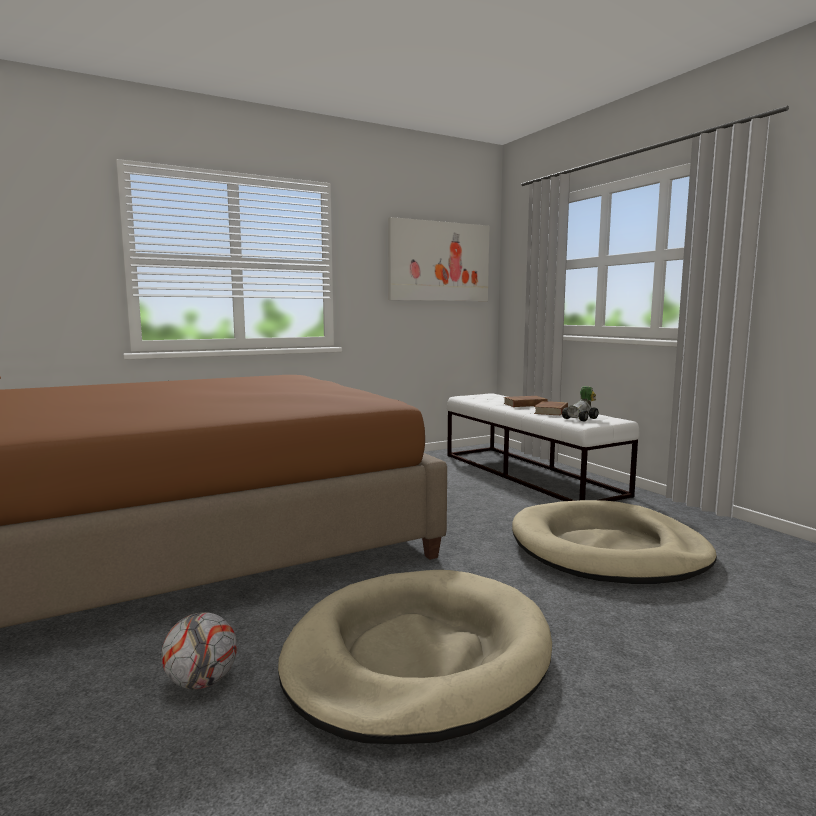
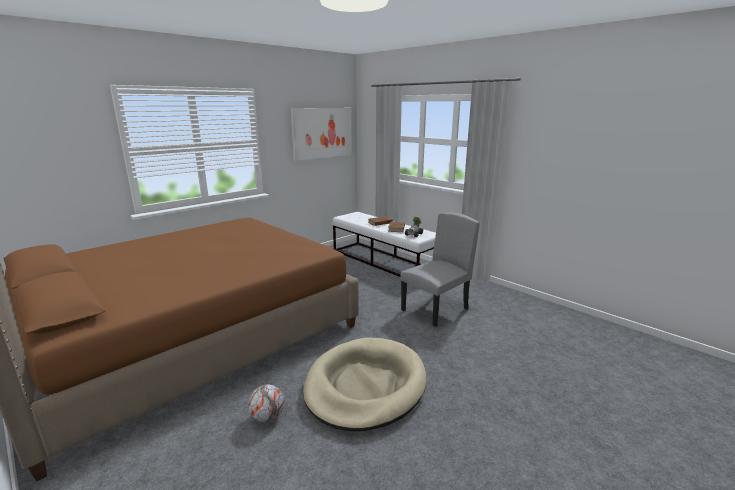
camera: 15 degrees left, 10 degrees up
beige dog bed [512,500,717,584] -> grey chair [400,212,480,327]

